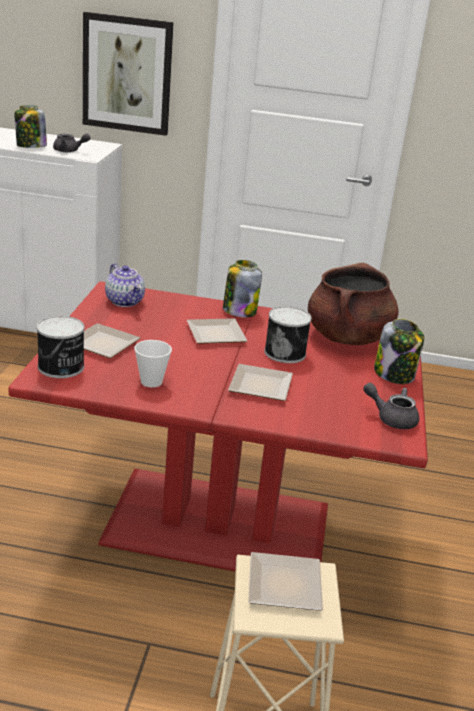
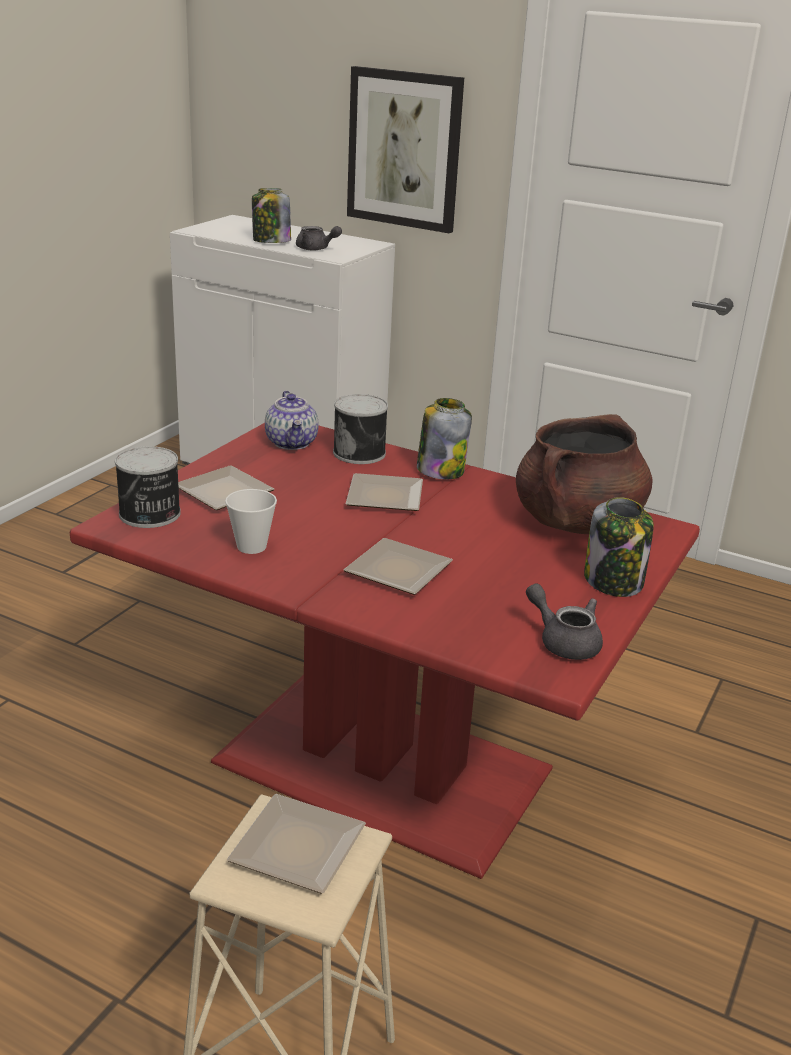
camera: 20 degrees right, 0 degrees up
can [264,306,312,363] -> can moved to [333,394,388,464]

